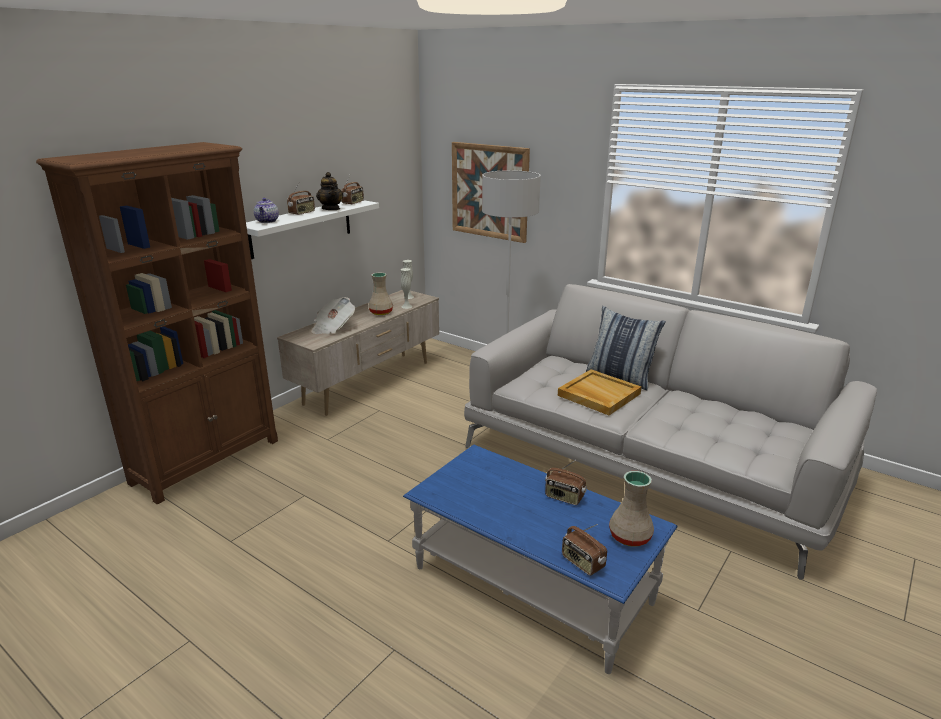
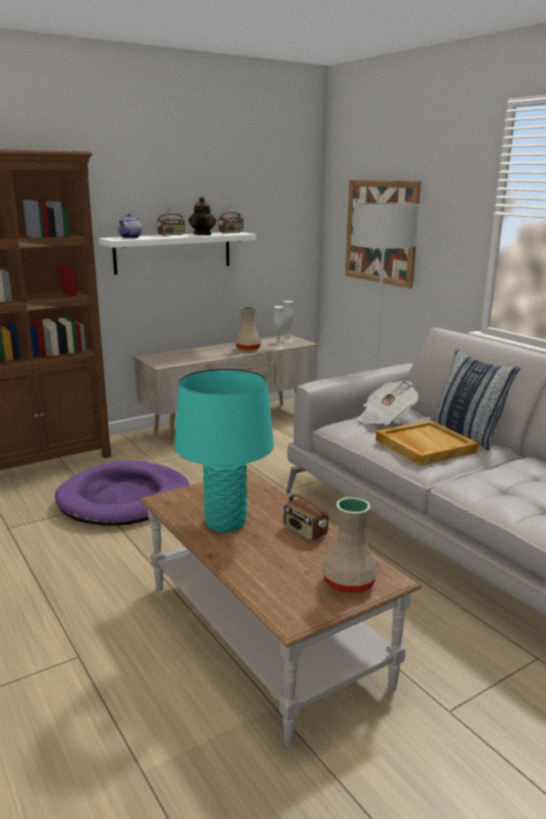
camera: 20 degrees right, 5 degrees down
newspaper [311,297,355,334] -> newspaper moved to [358,381,419,425]
blue coffee table [403,444,678,674] -> brown coffee table [140,469,421,747]
radio [562,524,607,576] -> none
none -> purple dog bed [55,460,189,526]
none -> turquoise table lamp [175,368,274,532]

